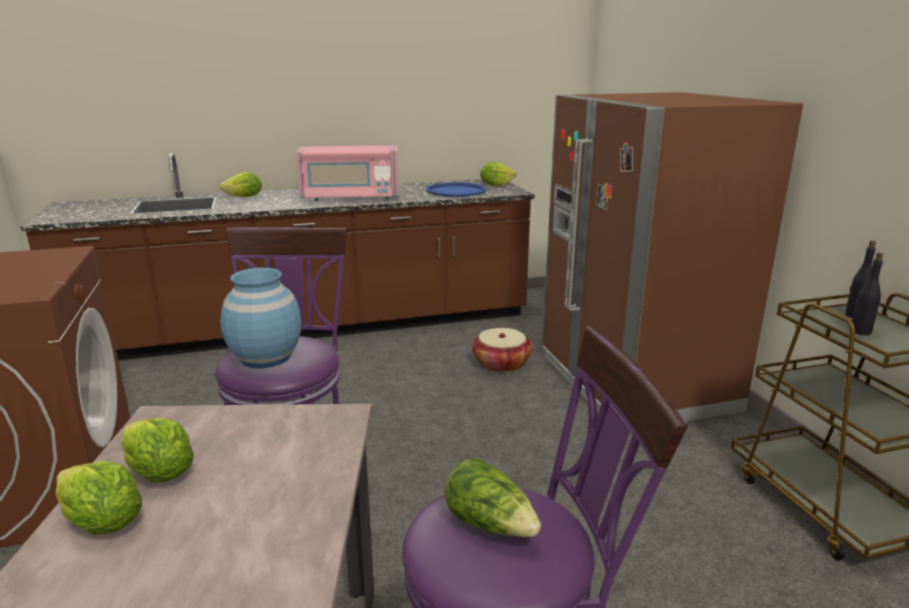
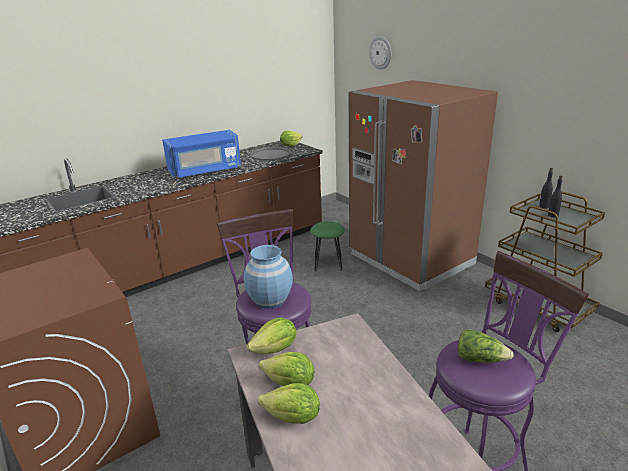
camera: 20 degrees left, 5 degrees up
lettuce [220,172,262,197] -> lettuce moved to [247,318,296,354]
pink microwave [296,145,399,201] -> blue microwave [162,130,241,178]
blue tray [426,182,487,197] -> grey tray [249,147,291,161]
basket [472,328,533,372] -> green stool [310,221,345,271]
none -> wall clock [369,36,391,70]

